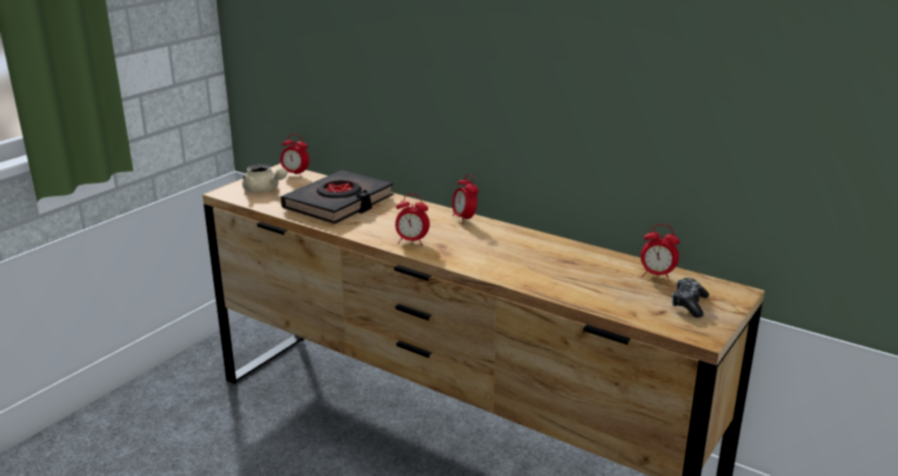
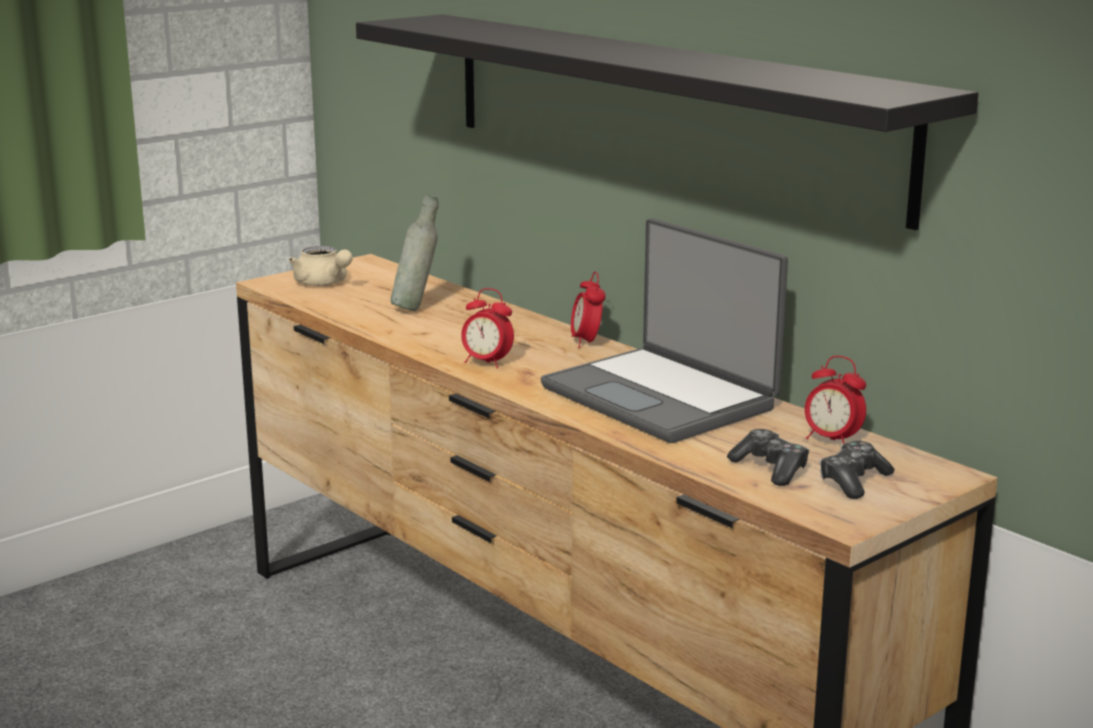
camera: 15 degrees right, 5 degrees down
alarm clock [280,134,309,177] -> none
black book [281,170,394,224] -> grey bottle [391,194,438,311]
none -> black shelf [356,14,978,230]
none -> laptop [541,218,788,443]
none -> game controller [727,429,809,486]

